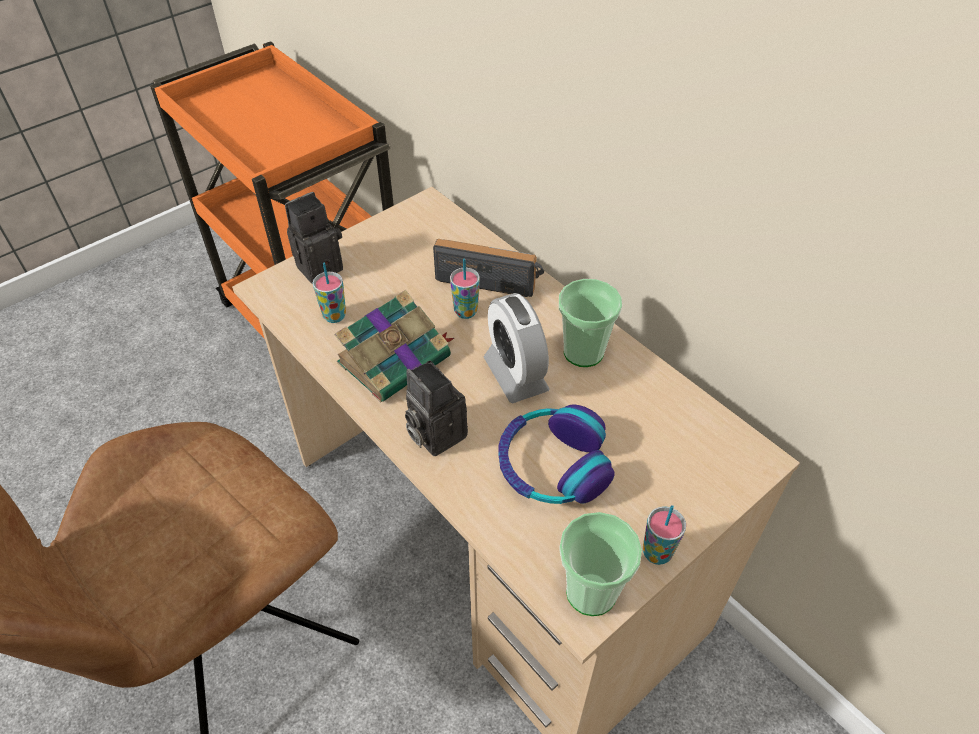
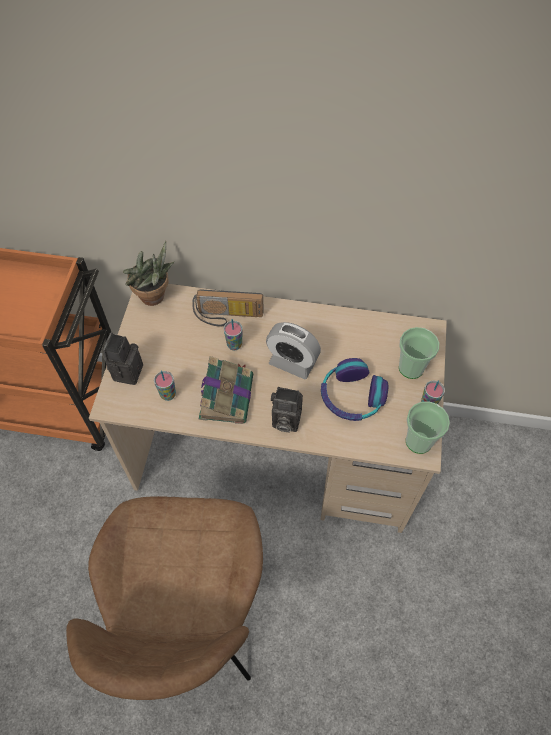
camera: 40 degrees left, 10 degrees up
radio [433,239,544,297] -> radio turned 150 degrees counterclockwise [192,289,264,327]
cup [559,279,622,367] -> cup moved to [399,327,439,379]
none -> potted plant [123,241,174,306]

